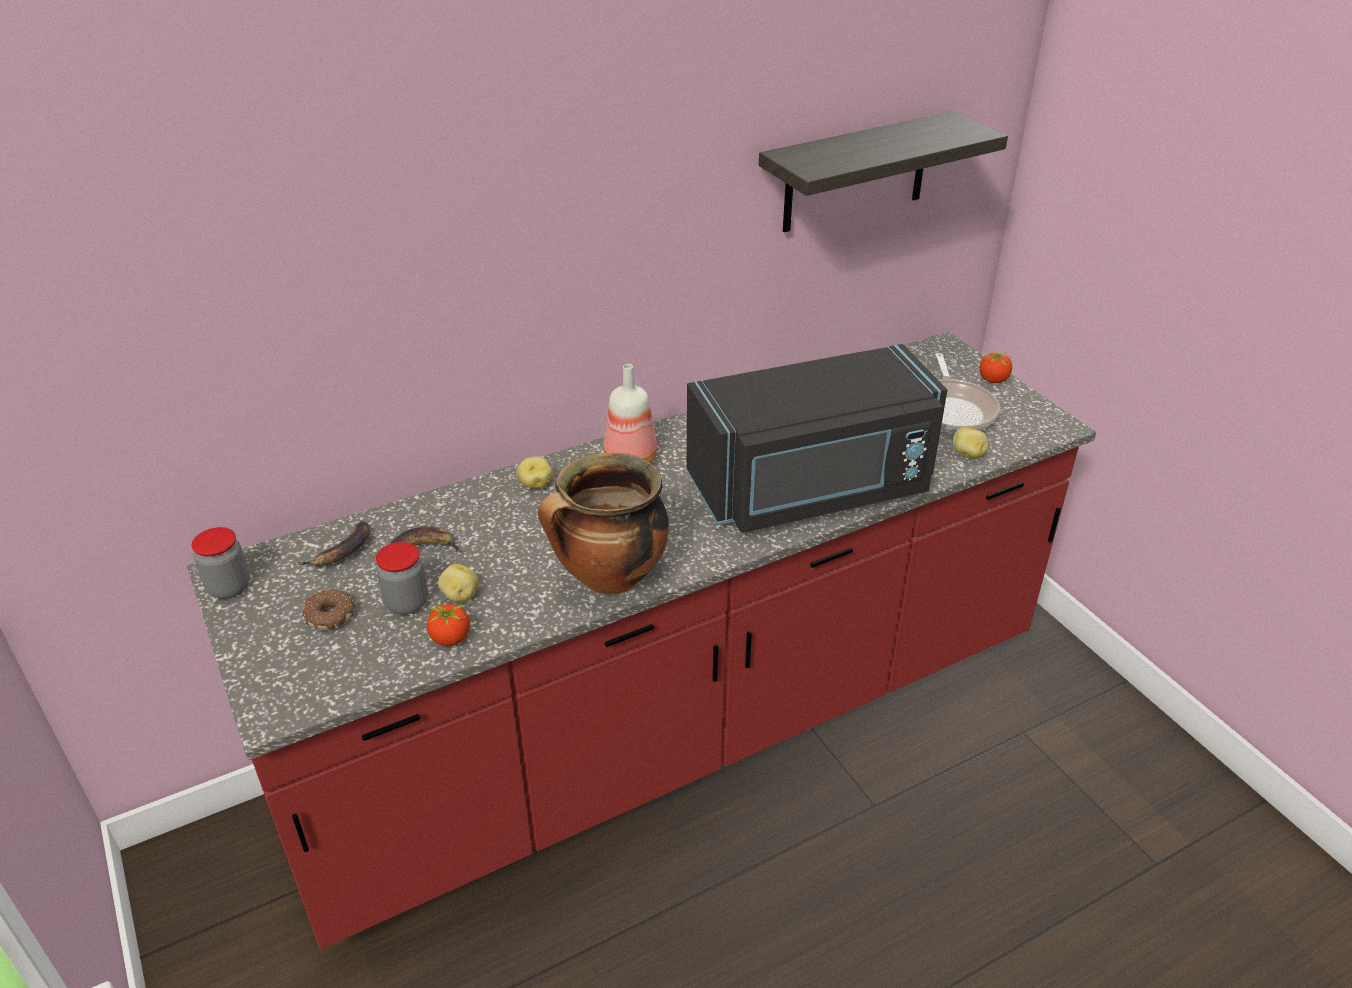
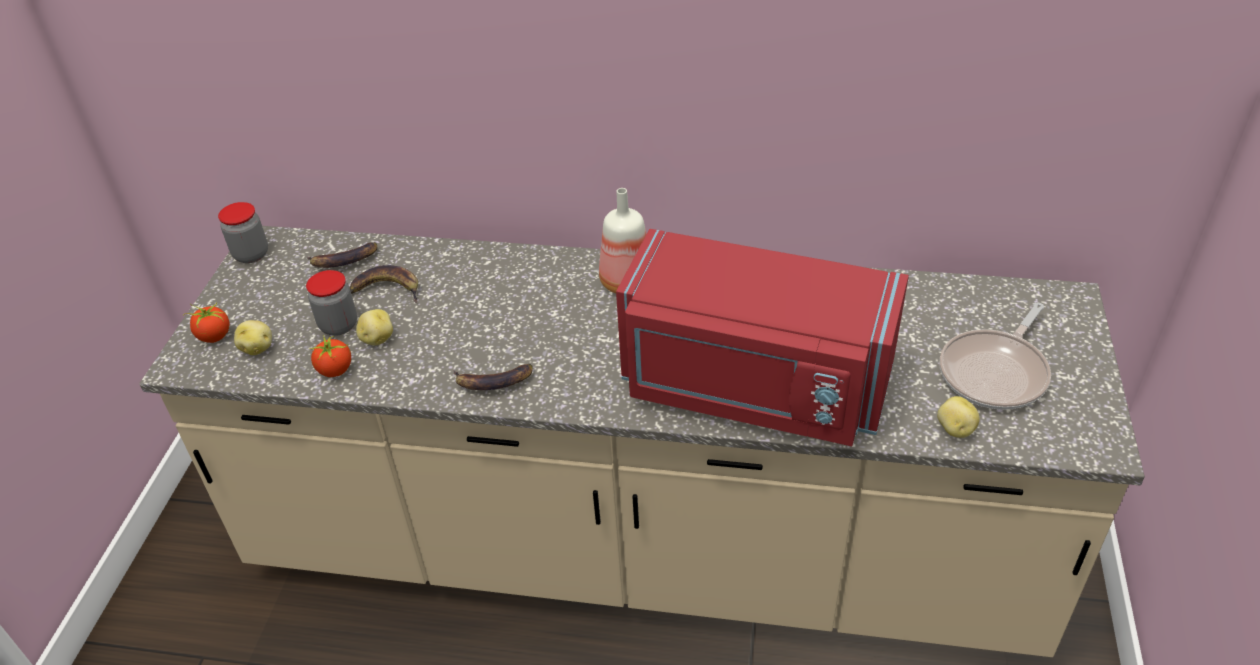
camera: 40 degrees right, 5 degrees up
red counter [187,332,1096,949] -> beige counter [139,226,1145,657]
donut [303,589,355,630] -> none
potato [516,456,553,489] -> potato moved to [234,320,272,355]
cooking pot [538,453,669,594] -> banana [453,364,533,390]
black microwave [686,344,947,533] -> red microwave [616,229,909,446]
shelf [759,111,1008,232] -> none
tomato [980,350,1012,383] -> tomato moved to [183,303,230,343]

